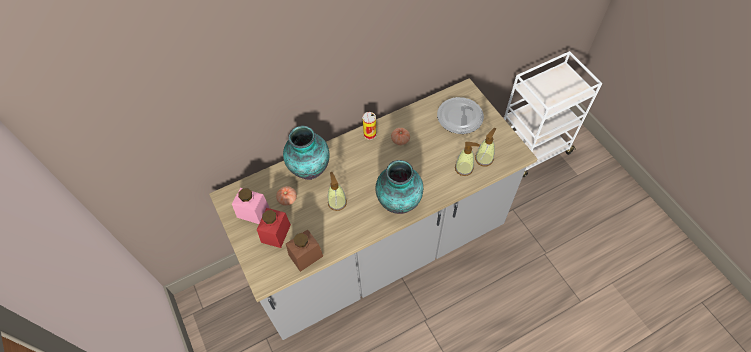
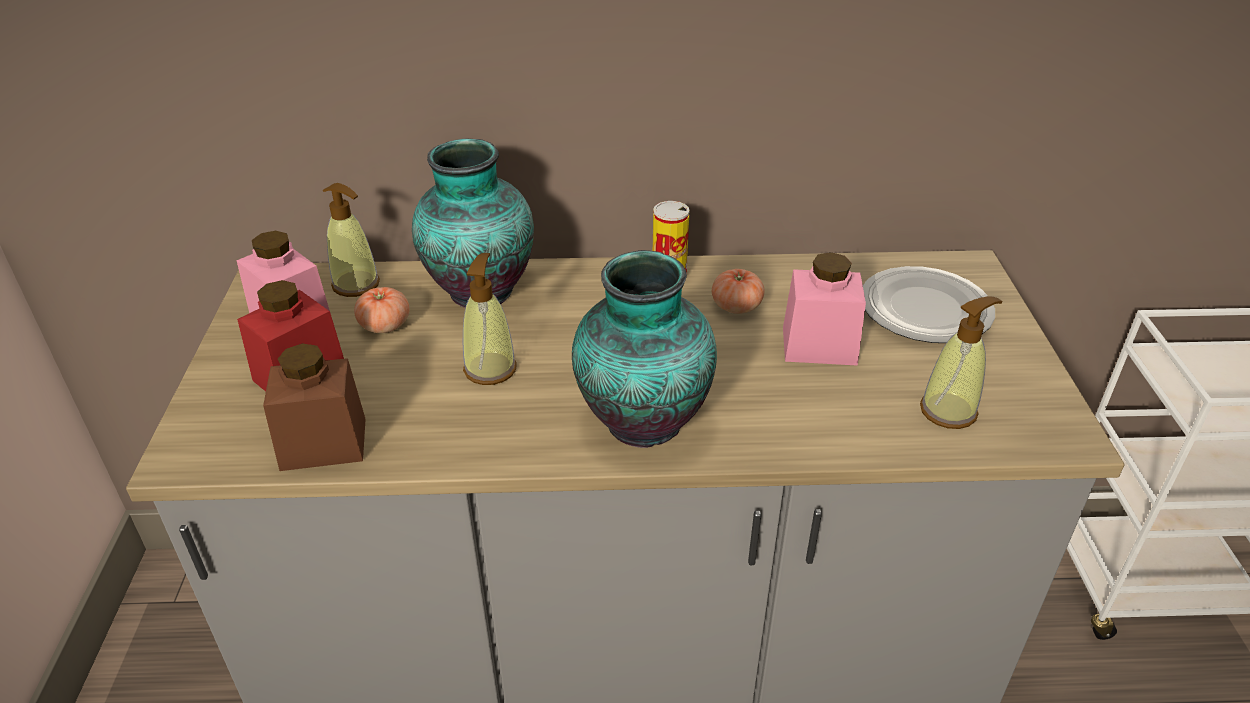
camera: 25 degrees right, 20 degrees down
soap dispenser [455,142,480,176] -> soap dispenser moved to [323,183,380,297]
none -> pink jar [783,252,866,366]

